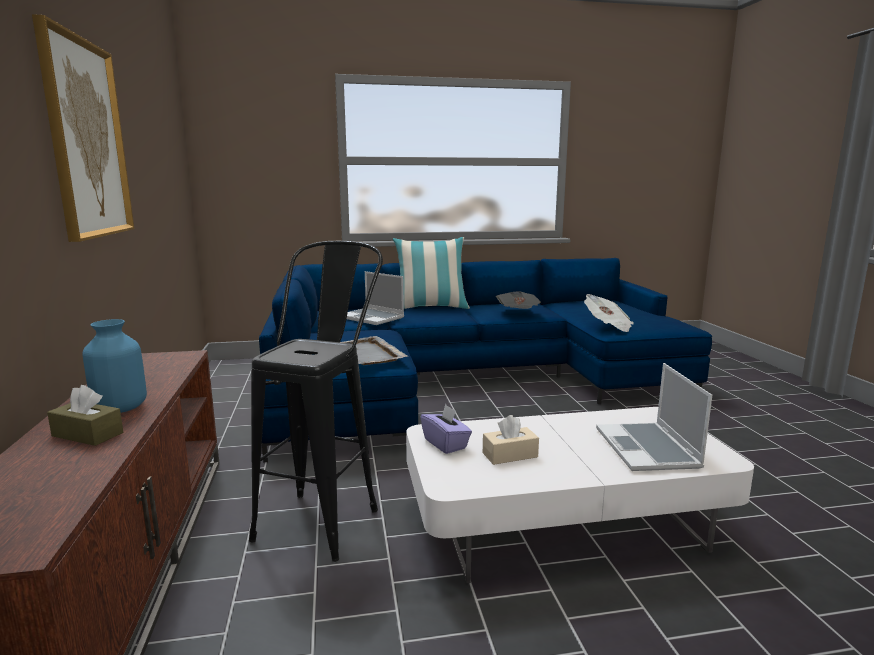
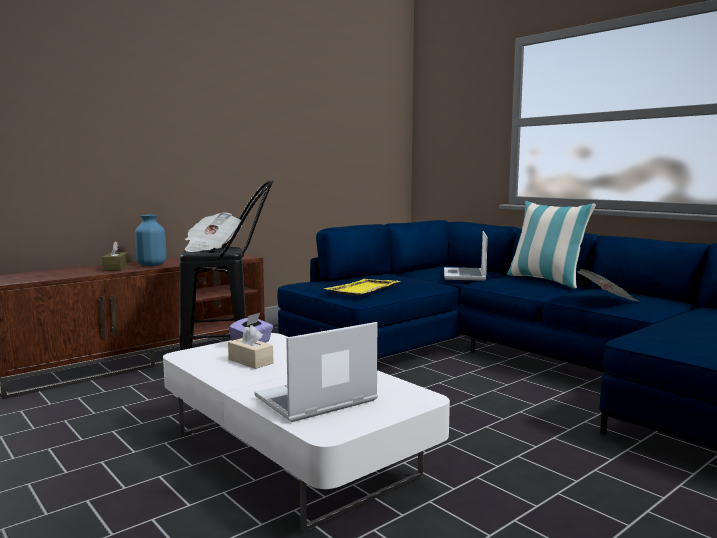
camera: 60 degrees right, 5 degrees down
picture [32,14,134,242] -> none
grey tray [342,336,408,365] -> yellow tray [323,279,401,295]
newspaper [584,294,634,332] -> newspaper moved to [184,213,241,252]

